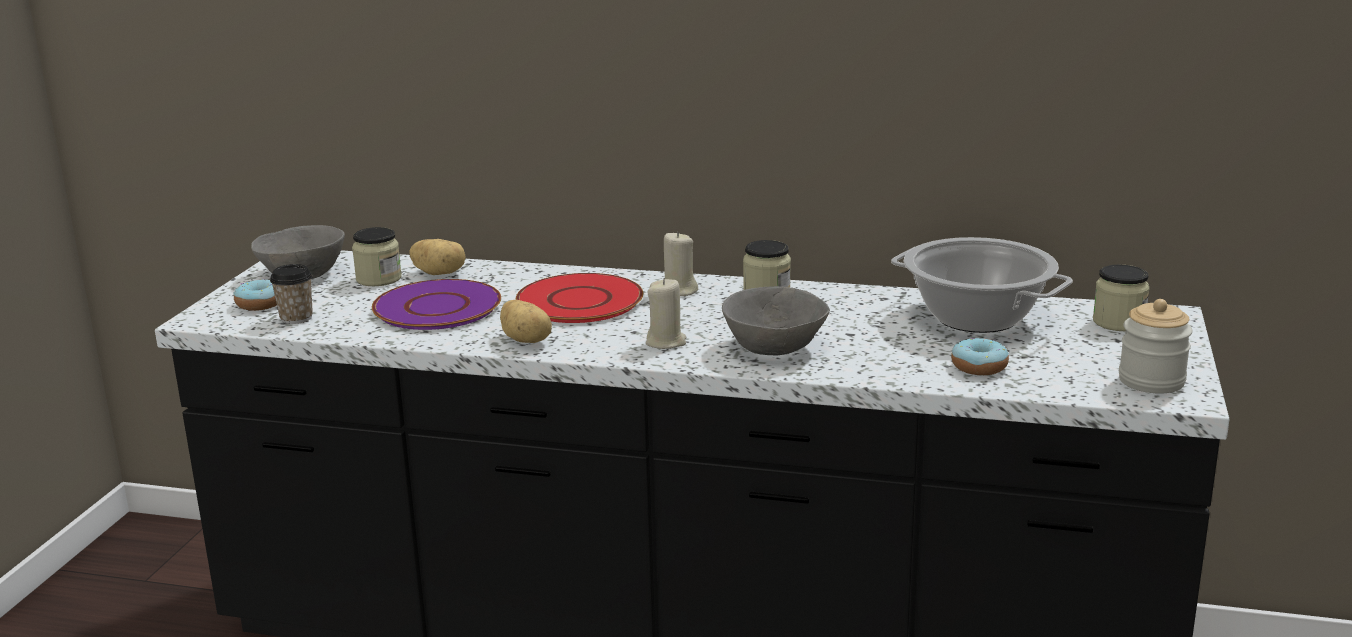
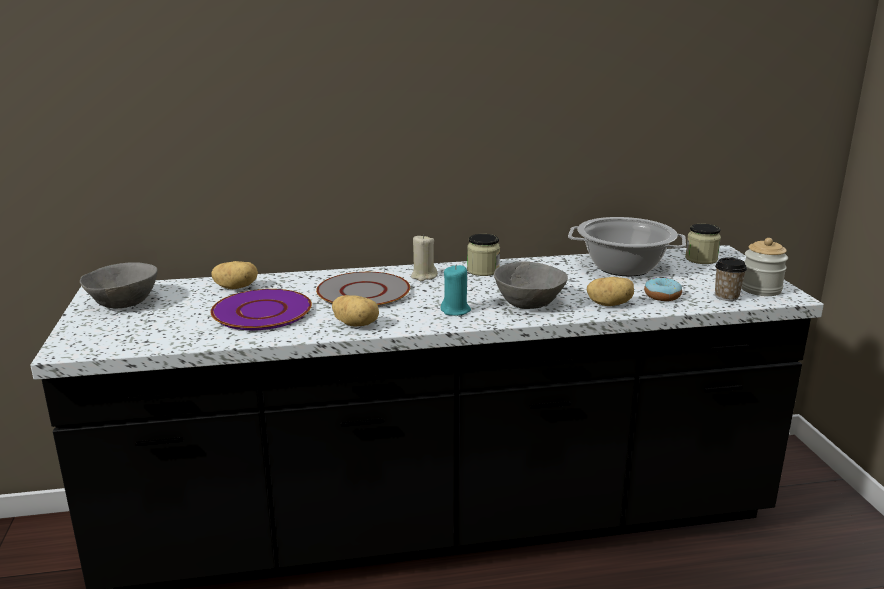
camera: 25 degrees left, 0 degrees up
donut [233,279,277,311] -> none
cup [270,264,313,324] -> cup moved to [715,257,747,301]
jar [352,227,402,286] -> none
red plate [516,273,643,323] -> grey plate [316,272,410,307]
beige candle [646,278,686,349] -> turquoise candle [441,265,471,316]
none -> potato [587,277,634,306]

